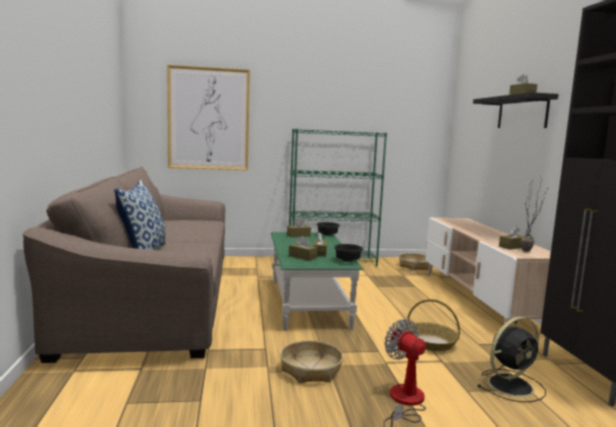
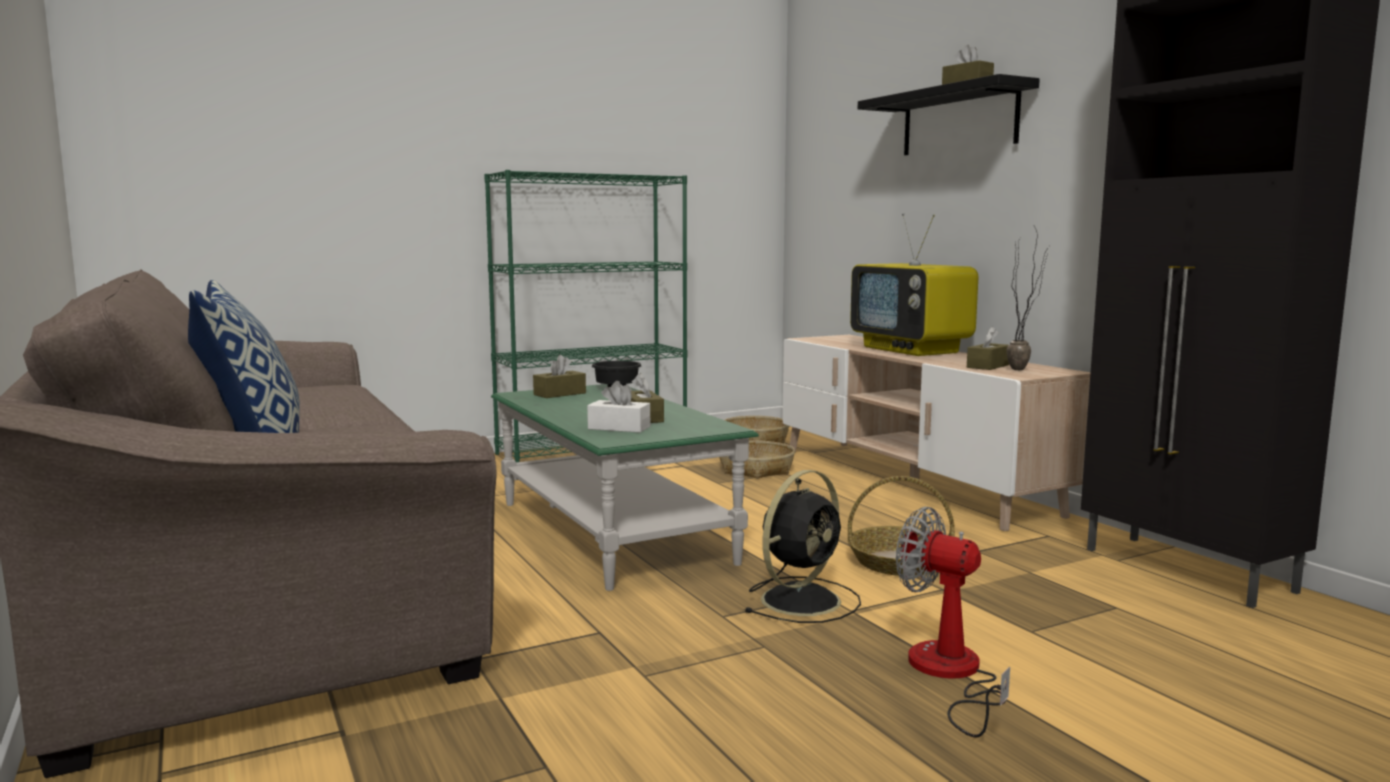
camera: 20 degrees left, 0 degrees up
picture [167,65,250,170] -> none
basket [280,341,343,383] -> basket moved to [720,440,795,479]
brown tissue box [289,236,318,261] -> white tissue box [587,381,650,433]
black bowl [334,244,363,262] -> none
black fan [477,317,546,402] -> black fan moved to [744,470,861,623]
none -> television [850,213,978,356]

